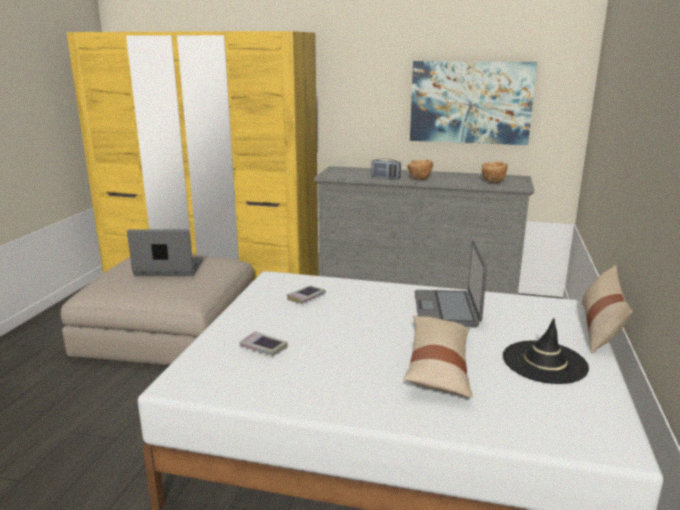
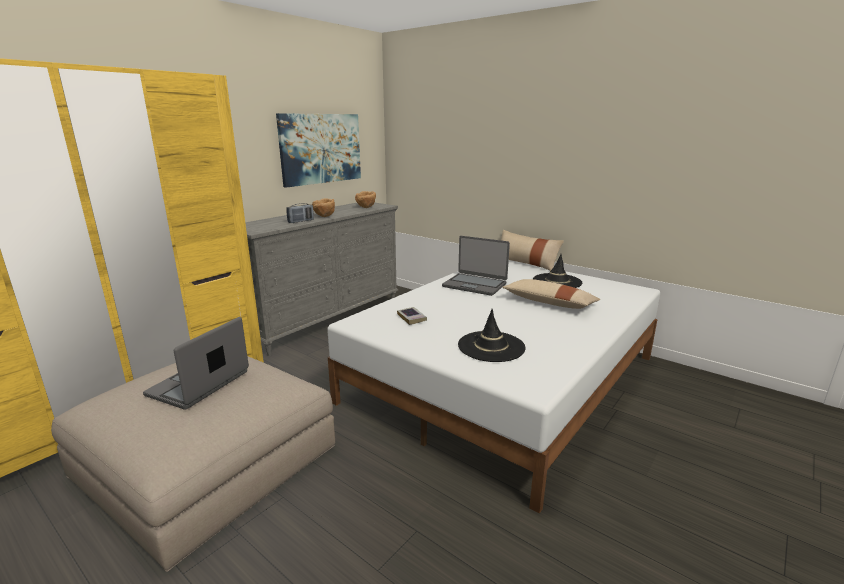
camera: 65 degrees left, 0 degrees up
book [239,331,288,356] -> black hat [458,309,526,362]

